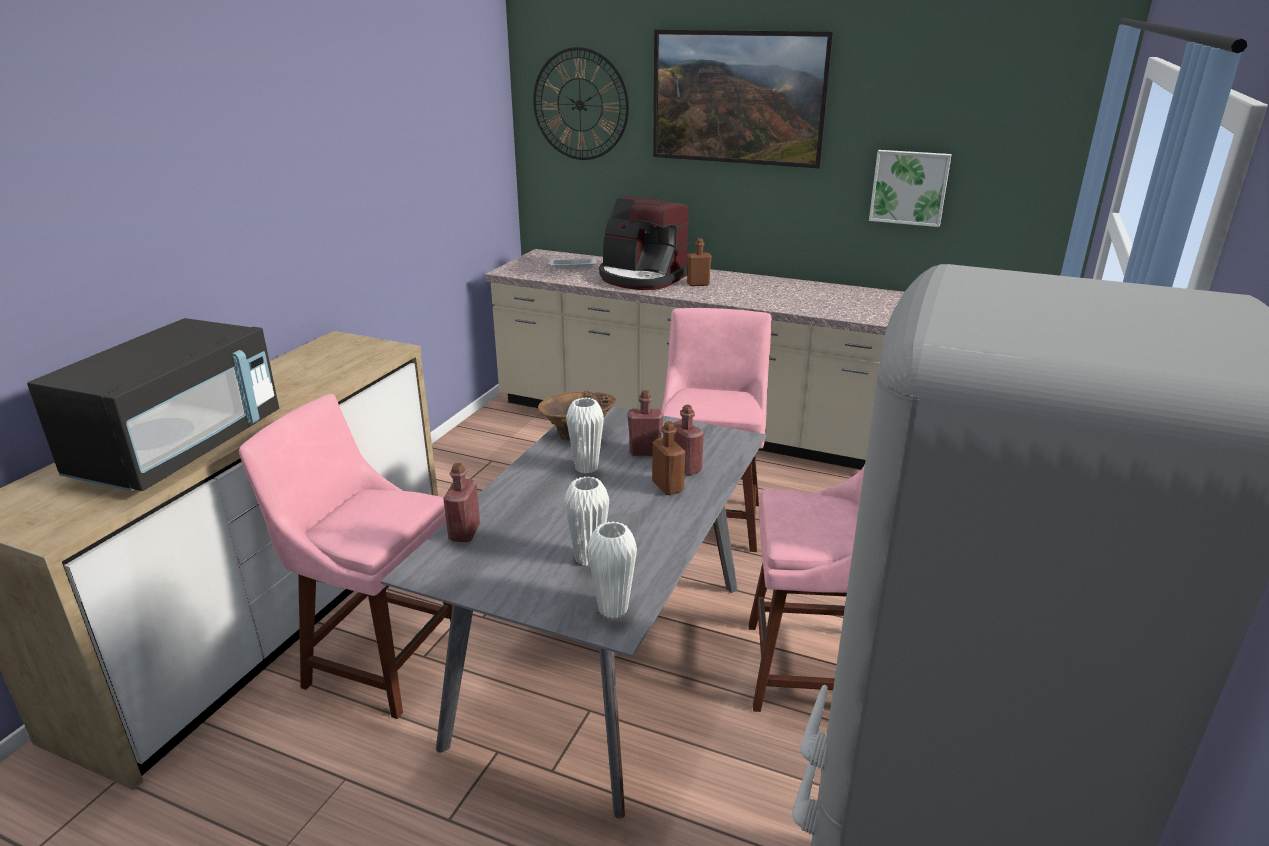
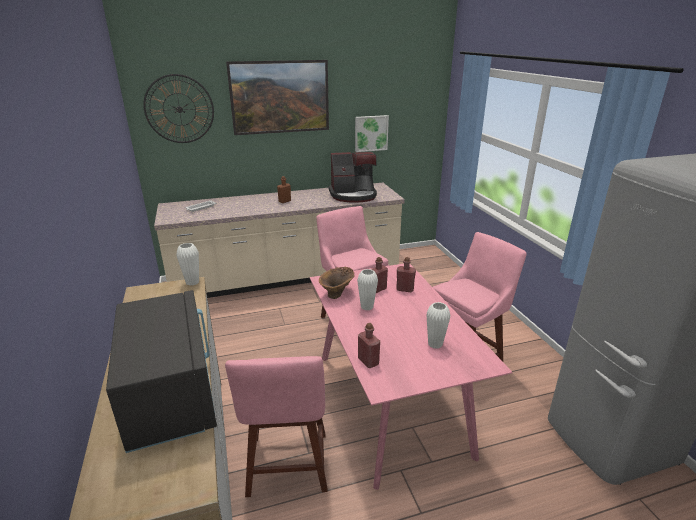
camera: 40 degrees left, 0 degrees up
pink chair [239,394,452,719] -> pink chair turned 75 degrees counterclockwise [225,356,328,497]
grey dining table [380,406,767,819] -> pink dining table [310,264,512,490]
white vase [588,521,637,618] -> white vase moved to [176,243,199,285]
coffee machine [599,196,689,290] -> coffee machine moved to [328,152,377,203]
brown bottle [652,421,685,495] -> none

